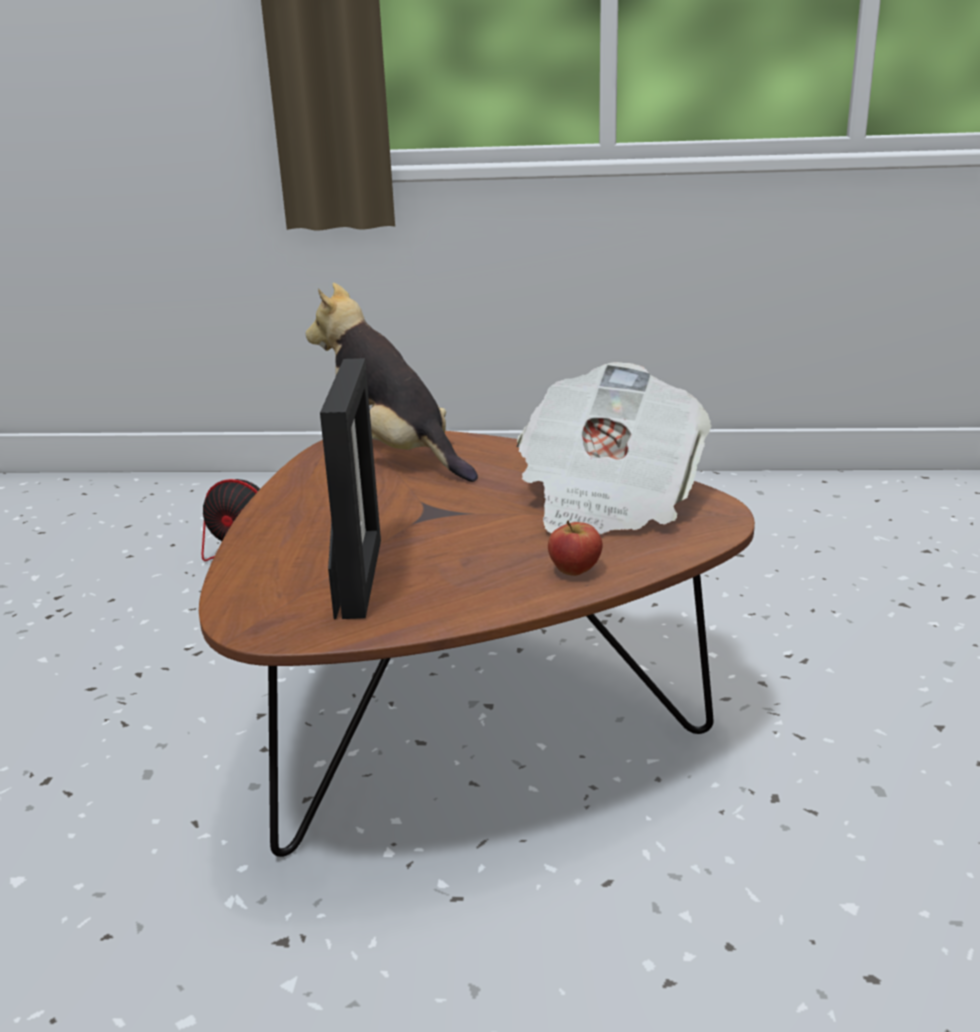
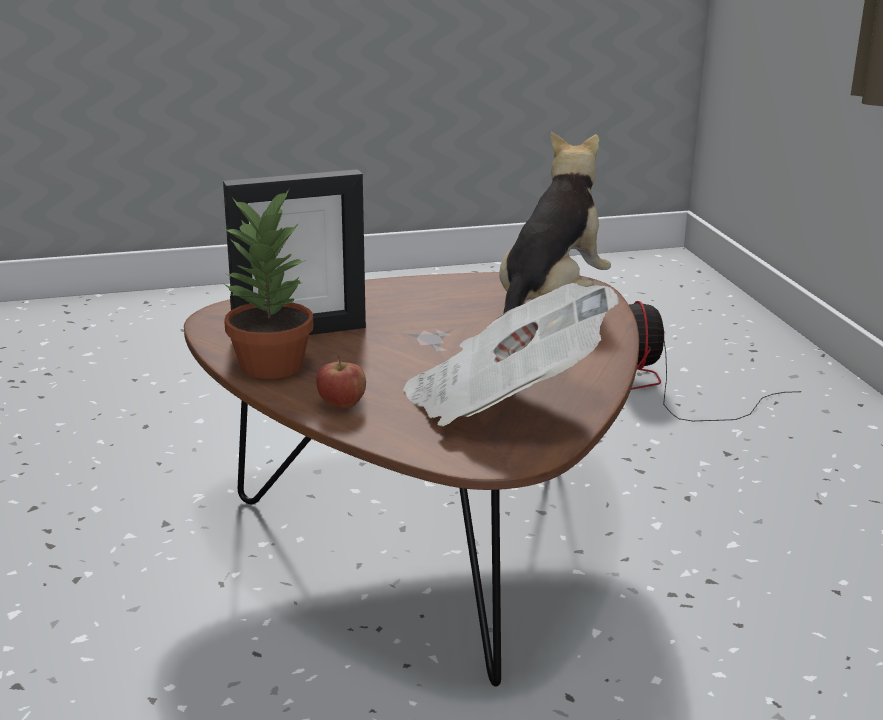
camera: 70 degrees right, 0 degrees up
none -> potted plant [222,188,313,379]

